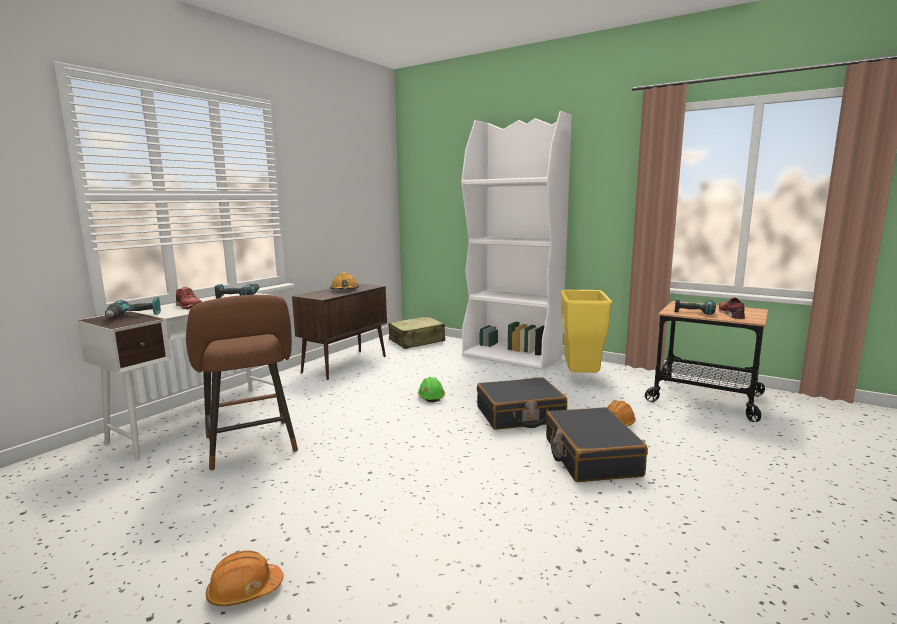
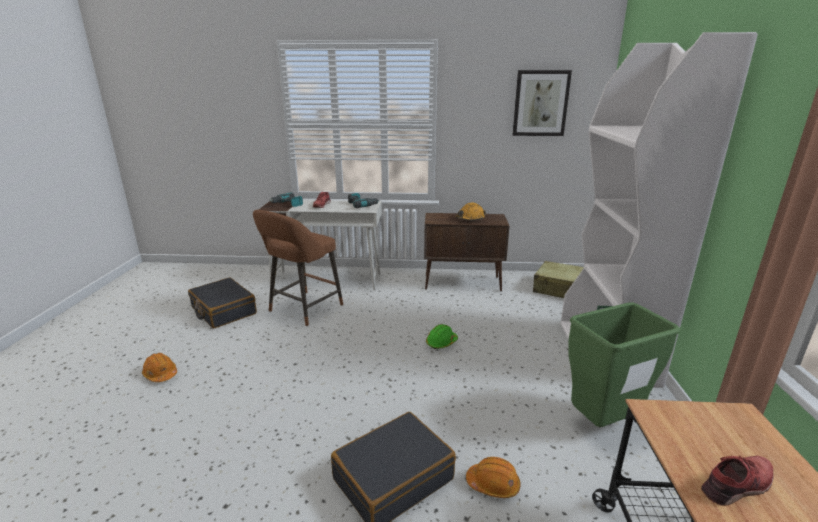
camera: 60 degrees right, 10 degrees up
black suitcase [477,377,567,430] -> black suitcase moved to [188,277,257,329]
yellow trash can [560,290,612,373] -> green trash can [568,303,681,427]
power drill [675,298,716,315] -> none
none -> picture [513,70,572,136]

